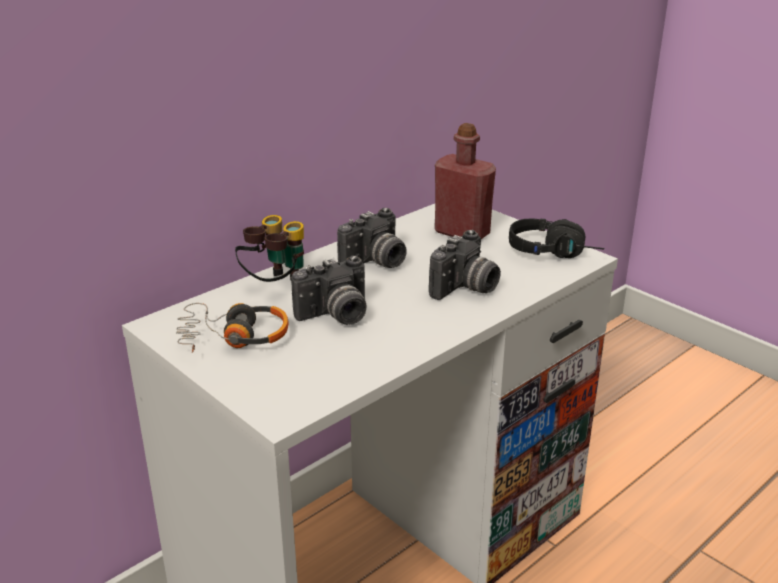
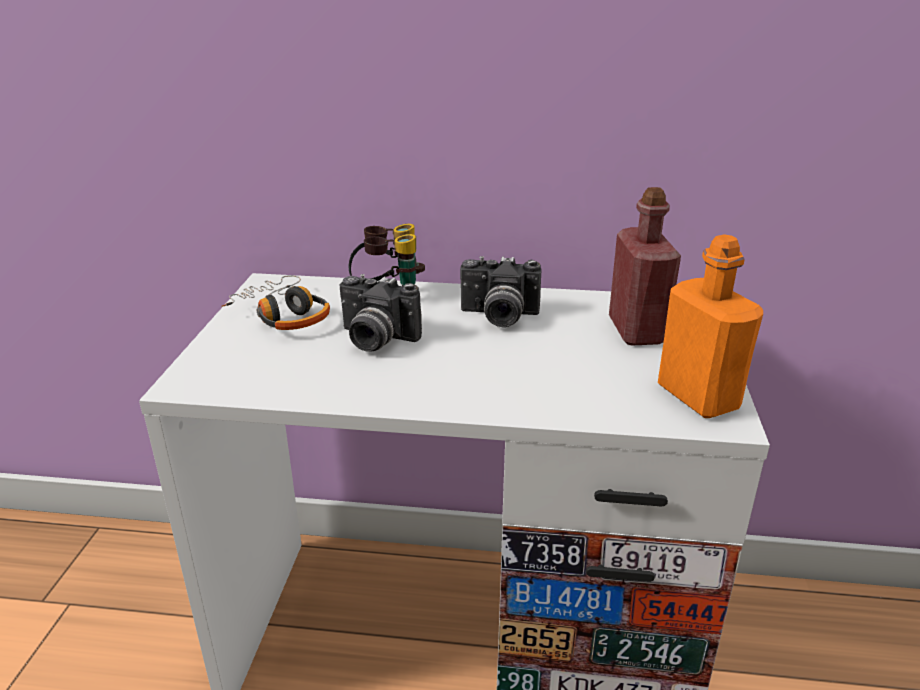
camera: 50 degrees right, 0 degrees up
camera [429,230,501,300] -> none
black headphones [509,219,604,258] -> orange bottle [658,234,763,418]

